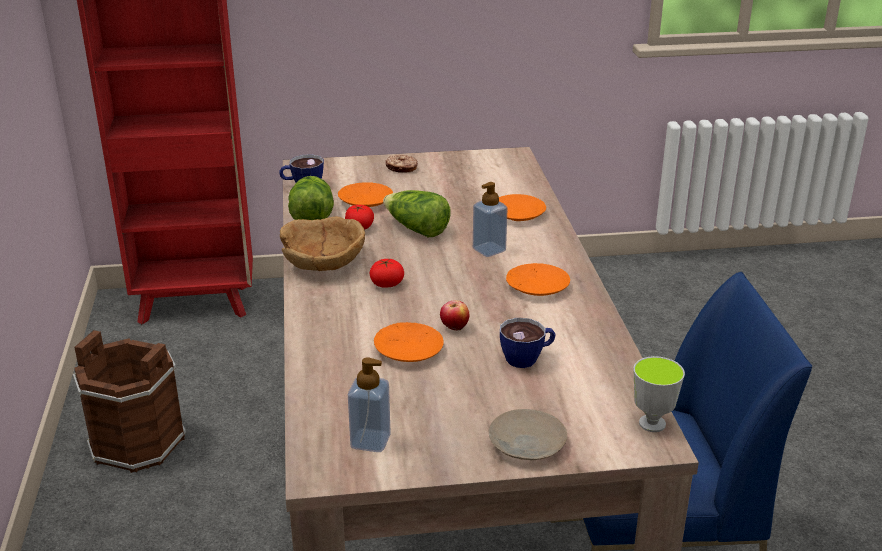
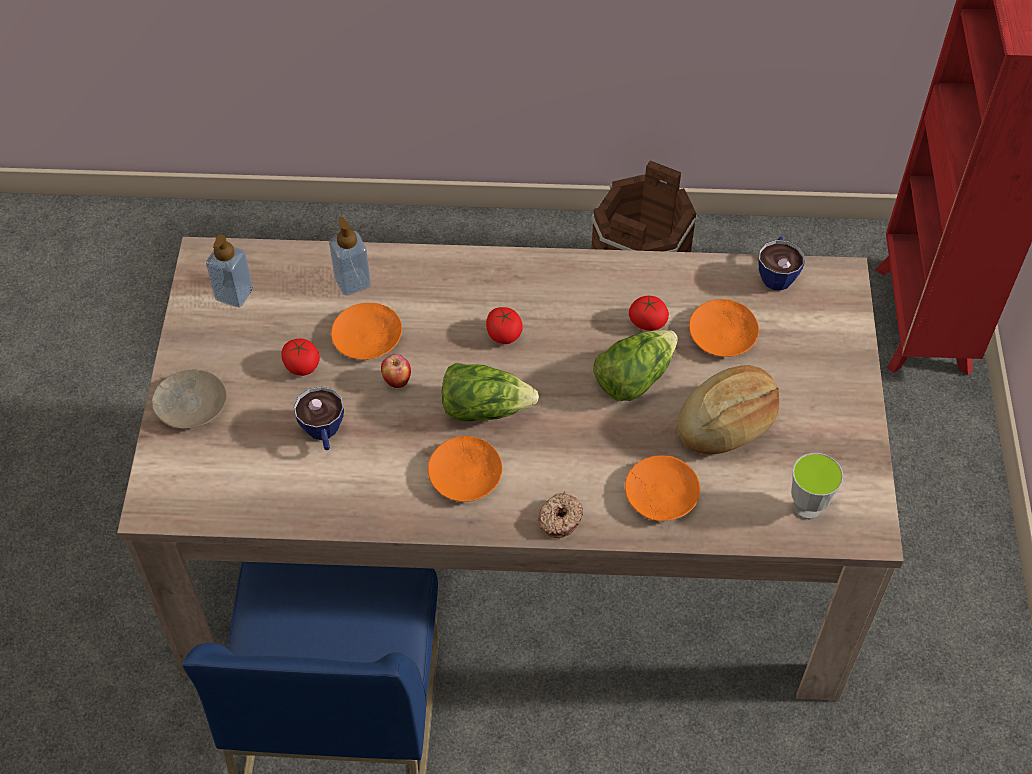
camera: 100 degrees right, 25 degrees up
brown bowl [280,217,365,271] -> none
lettuce [288,176,334,220] -> lettuce moved to [442,363,539,421]
donut [385,154,418,173] -> donut moved to [538,492,583,538]
soap dispenser [473,182,508,257] -> soap dispenser moved to [329,217,371,296]
cup [633,356,685,432] -> cup moved to [791,453,843,519]
none -> tomato [281,339,320,376]
none -> bread [677,365,780,454]

